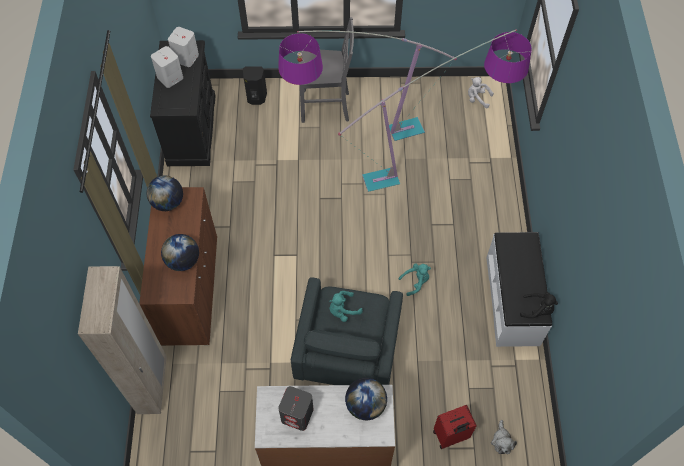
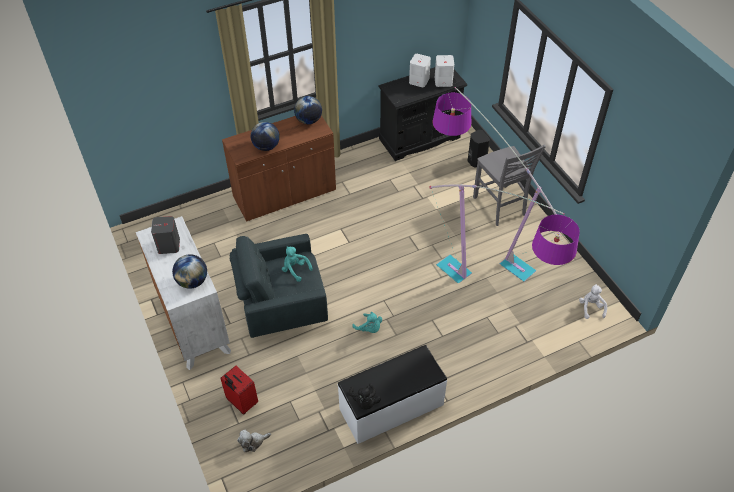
camera: 65 degrees right, 10 degrees down
beige wardrobe [78,266,167,414] -> none

